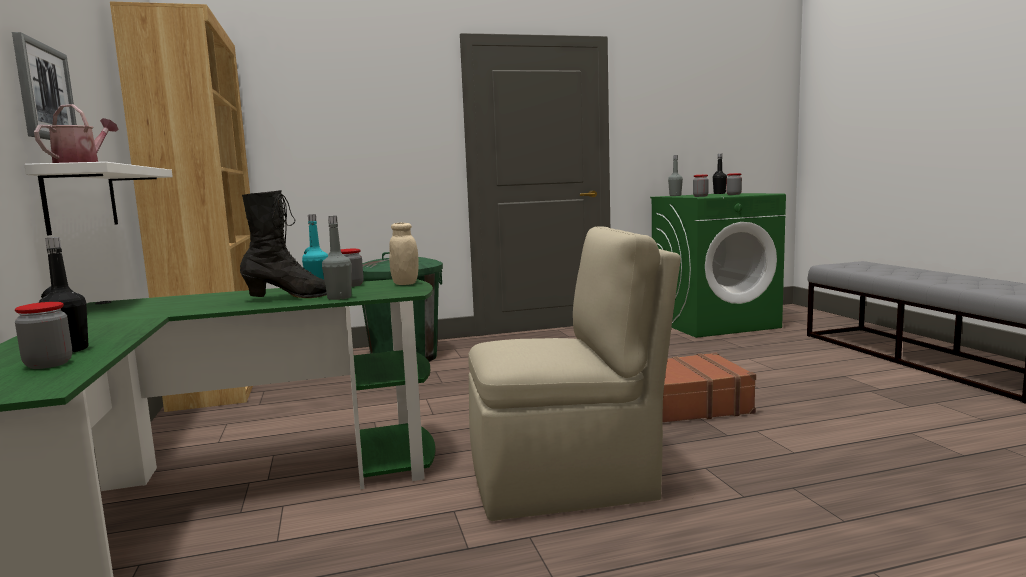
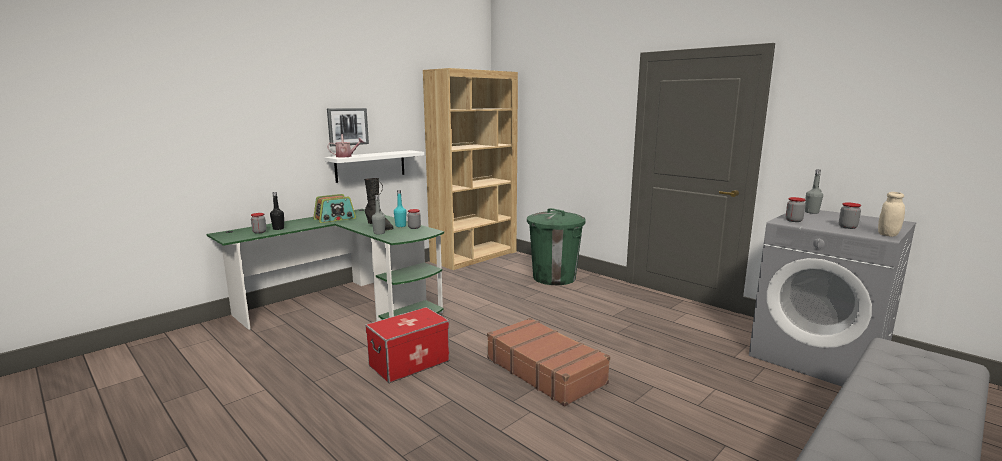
camera: 60 degrees right, 5 degrees up
beige jar [389,223,419,285] -> beige jar moved to [878,192,905,237]
beige chair [468,226,681,521] -> storage box [365,307,450,383]
green washing machine [650,193,786,338] -> grey washing machine [749,210,916,386]
black bottle [713,154,727,194] -> none
none -> radio [313,194,356,223]

